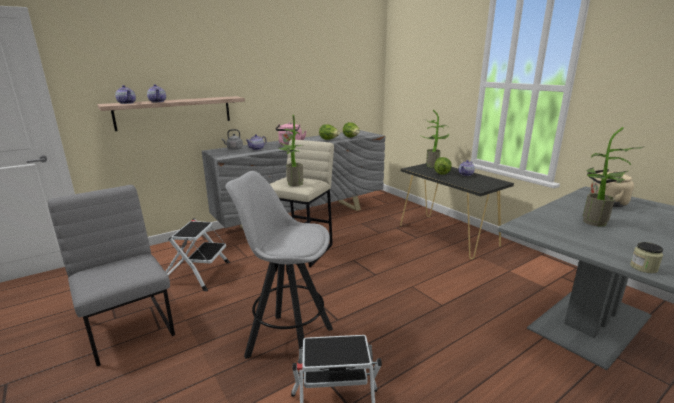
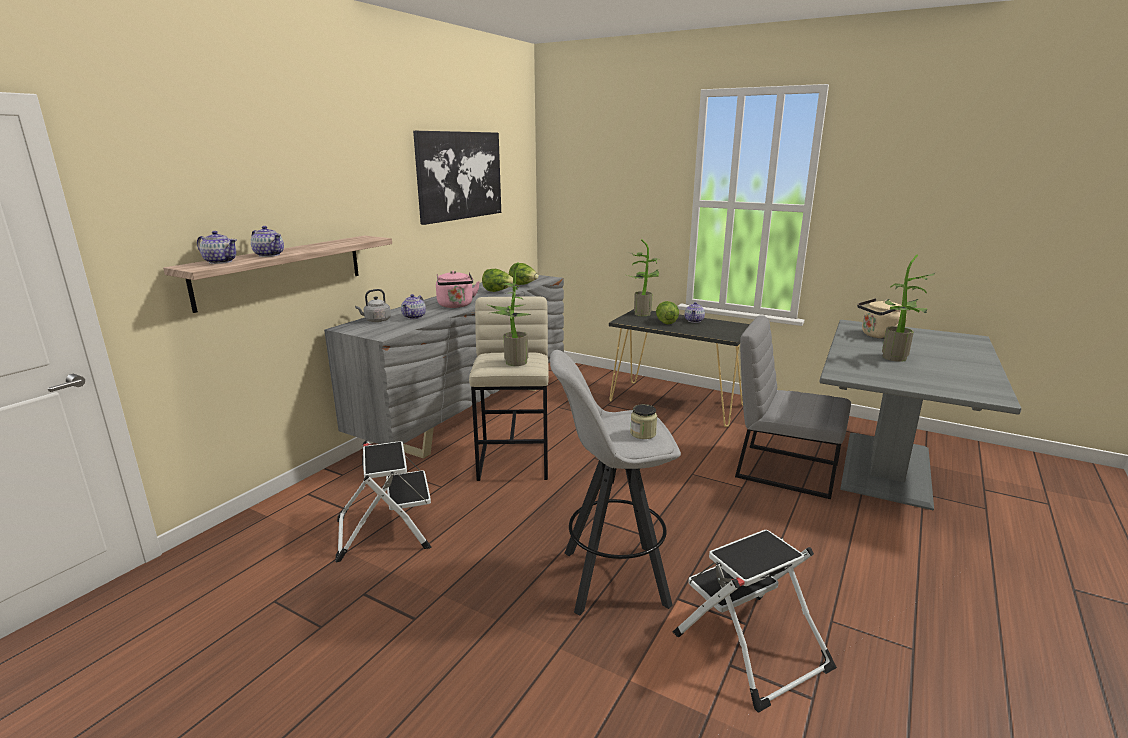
camera: 25 degrees left, 0 degrees up
grey chair [48,185,175,366] -> grey chair moved to [735,315,851,499]
jar [630,242,663,273] -> jar moved to [630,404,657,439]
none -> picture [413,131,501,225]

